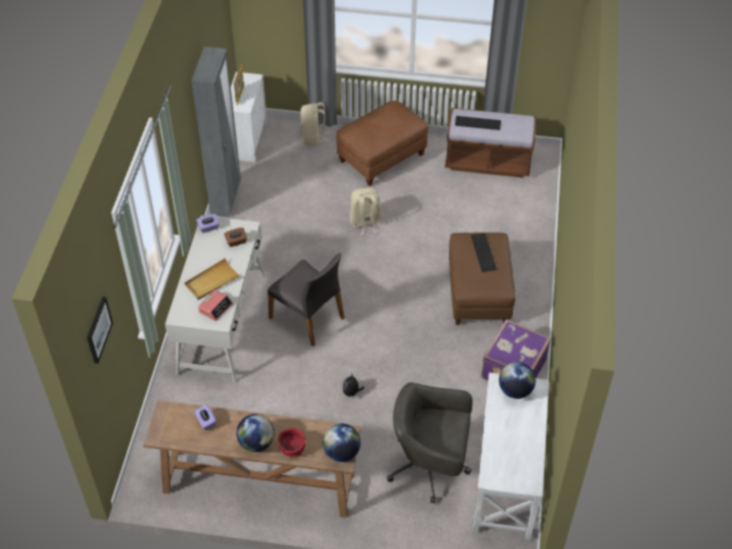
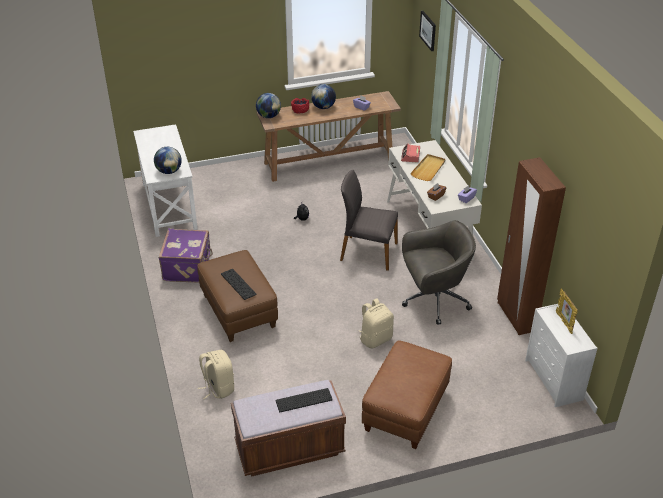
camera: 155 degrees right, 10 degrees down
grey wardrobe [191,46,241,217] -> brown wardrobe [497,157,566,335]
beige backpack [301,102,331,146] -> beige backpack moved to [198,350,234,399]
grey office chair [387,382,473,504] -> grey office chair moved to [402,220,476,325]

